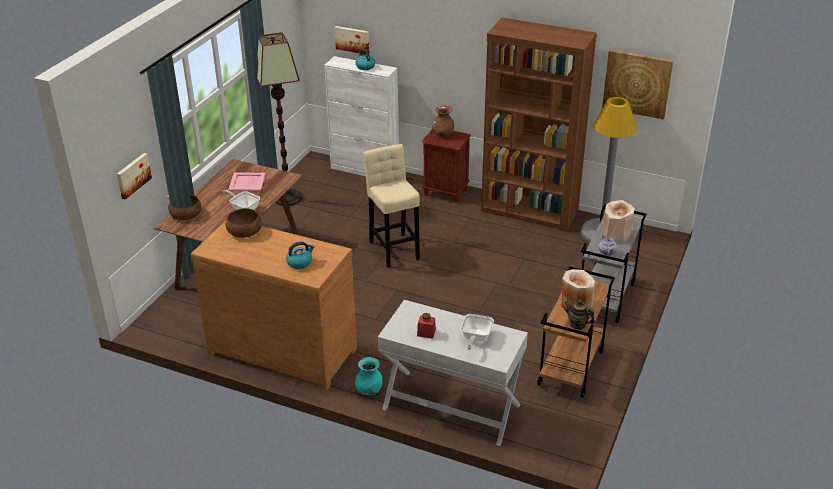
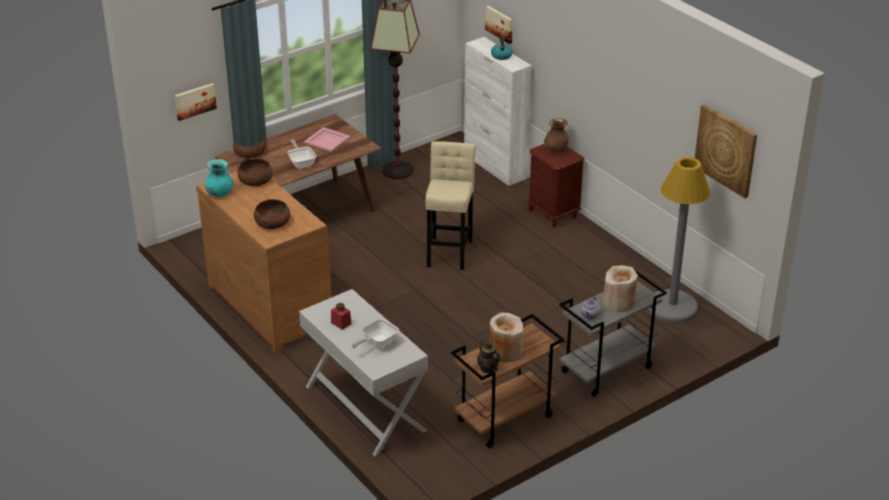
camera: 30 degrees right, 0 degrees up
kettle [286,242,314,269] -> brown bowl [254,199,290,229]
turquoise vase [355,357,383,395] -> turquoise vase moved to [205,159,233,197]
brown bookcase [481,18,597,232] -> none

